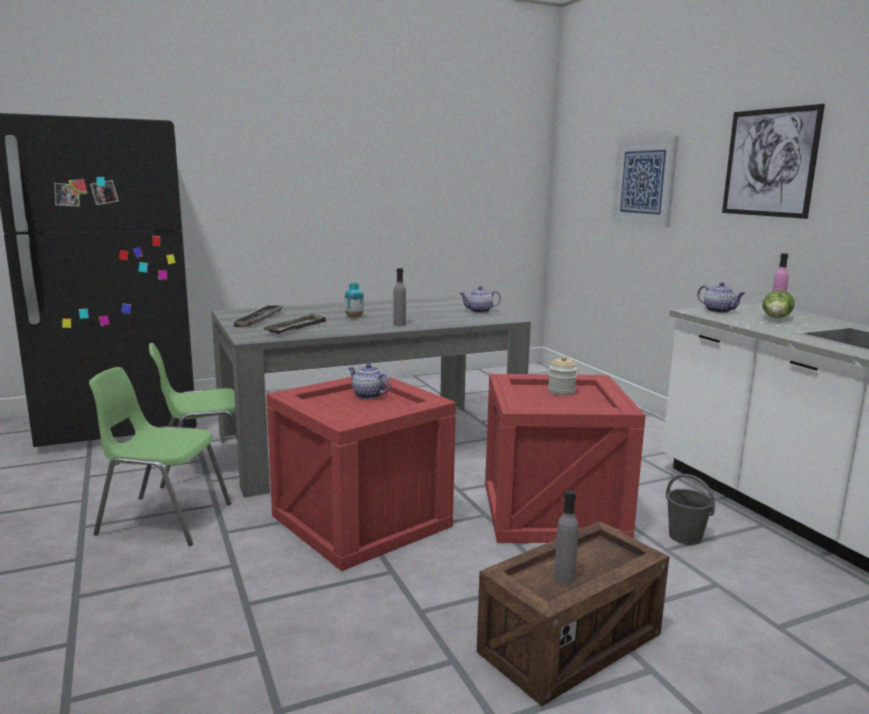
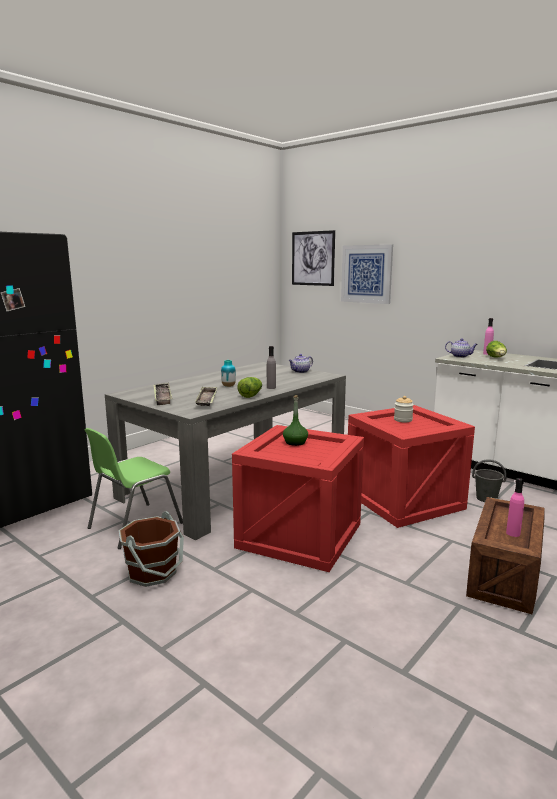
camera: 25 degrees left, 0 degrees up
green chair [89,367,231,546] -> brown bucket [119,511,184,587]
teapot [348,364,391,399] -> green bottle [283,395,308,446]
grey bottle [554,490,578,583] -> pink bottle [506,478,524,537]
picture [722,104,825,219] -> picture moved to [292,230,335,286]
none -> lettuce [237,377,262,398]

